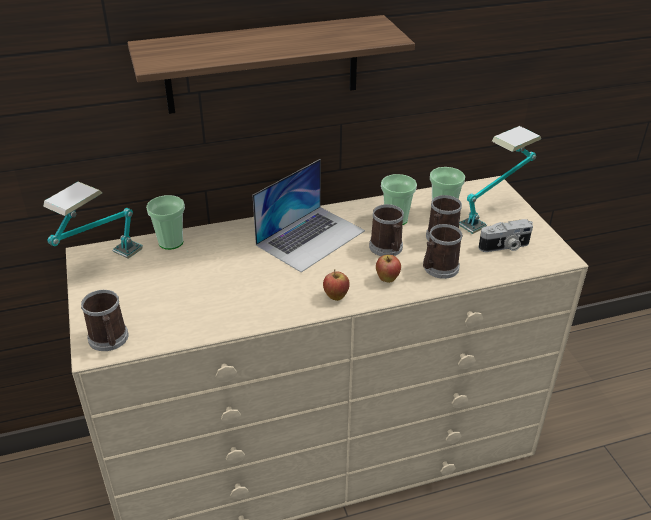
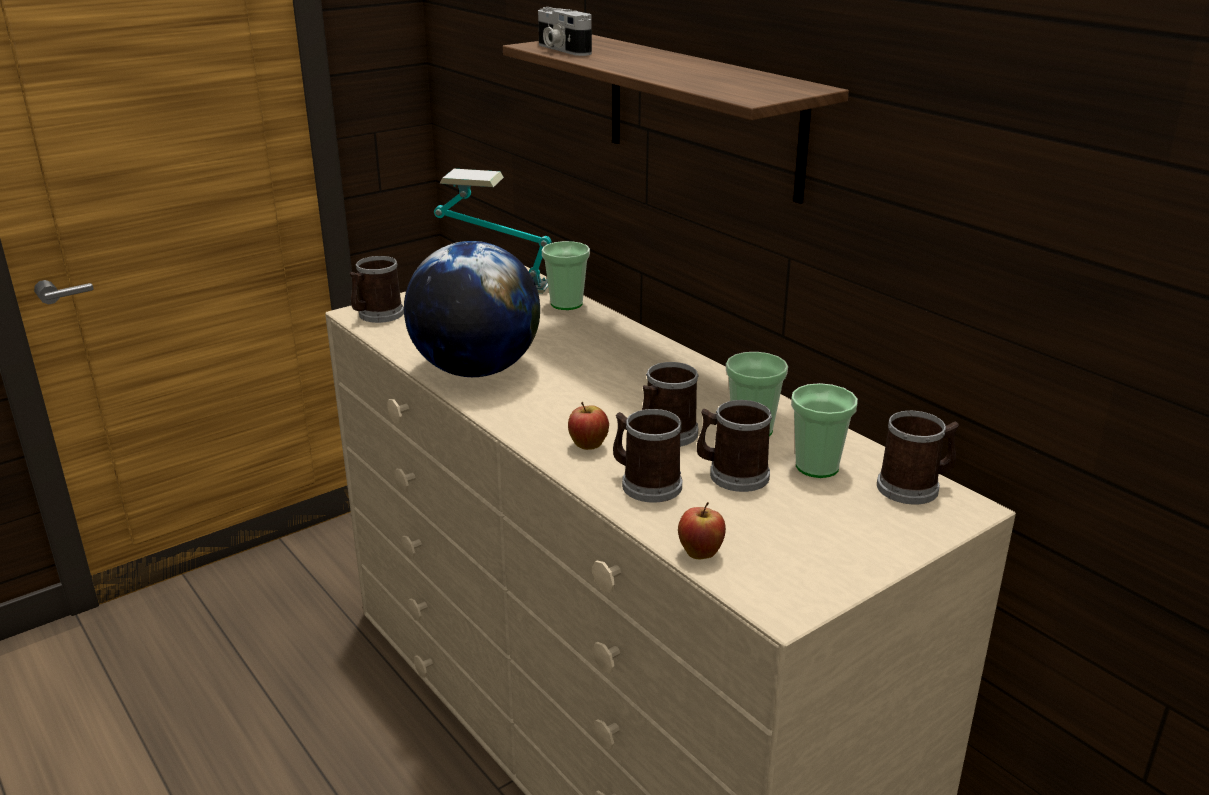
camera: 70 degrees right, 10 degrees down
laptop [253,159,365,272] -> none
apple [323,269,350,301] -> apple moved to [678,502,726,559]
table lamp [459,126,541,234] -> none
camera [478,219,533,252] -> camera moved to [538,7,592,56]
none -> globe [404,241,540,377]
none -> mug [877,411,959,504]

